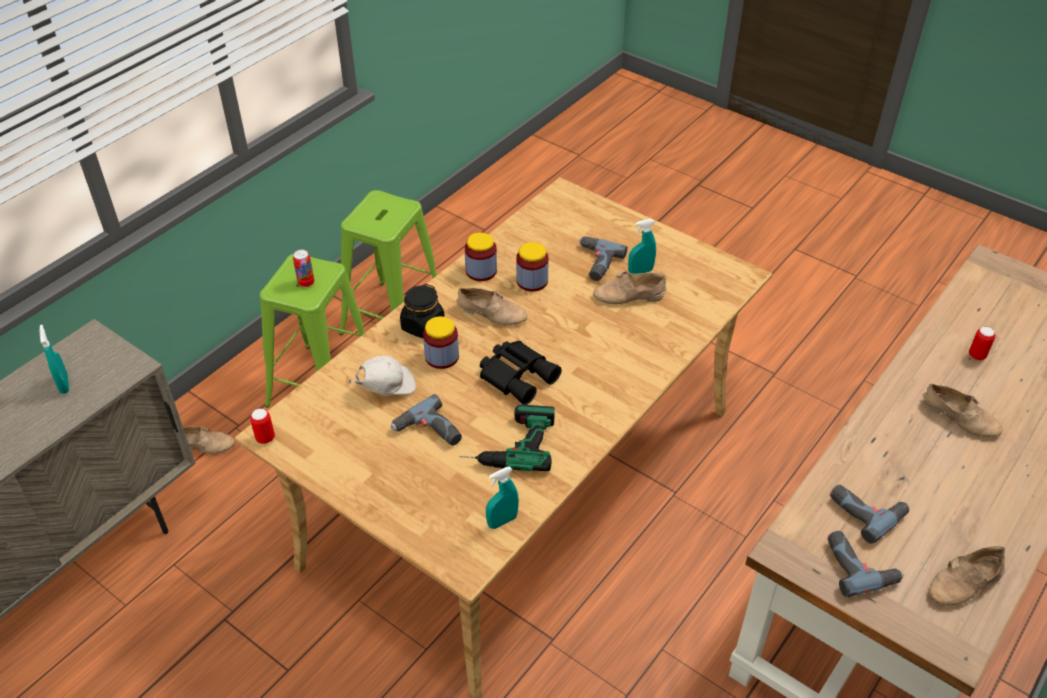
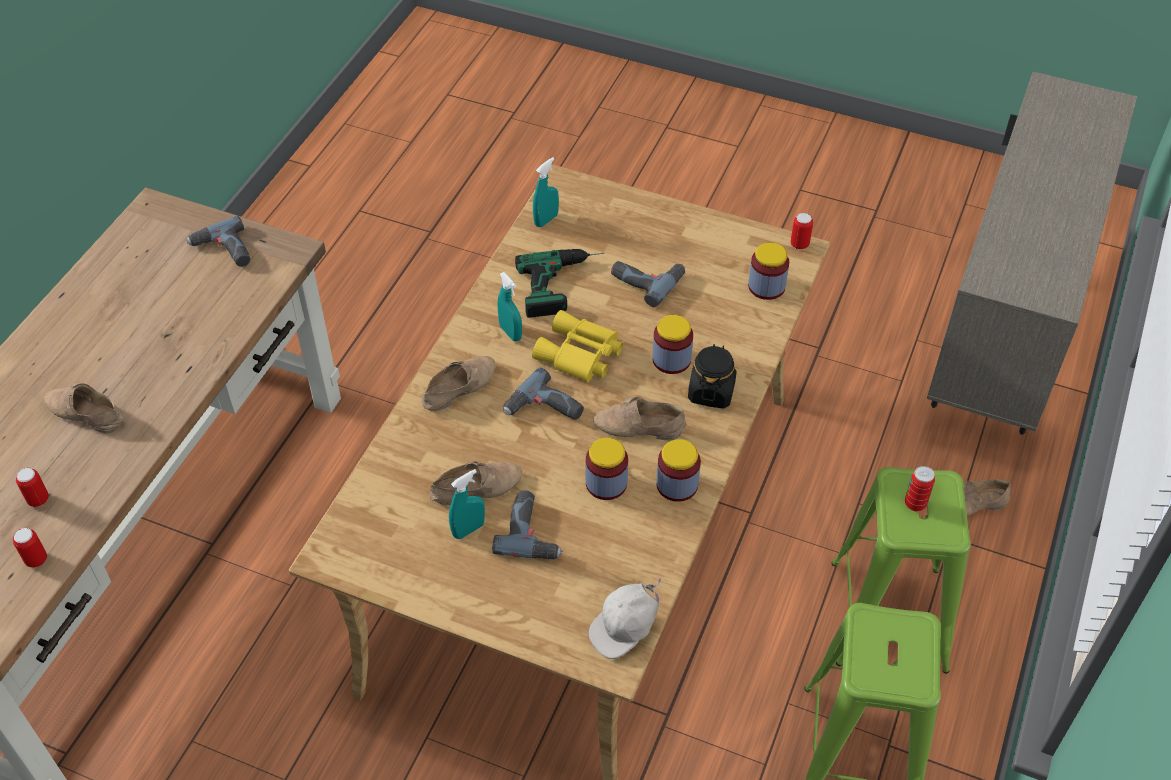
camera: 165 degrees right, 5 degrees up
turquoise spray bottle [39,325,69,394] -> turquoise spray bottle moved to [498,272,522,341]
white cap [348,356,416,396] -> white cap moved to [589,578,661,659]
black binoculars [480,341,562,405] -> yellow binoculars [532,310,623,383]
power drill [830,485,909,544] -> power drill moved to [503,367,584,420]
beige shoe [929,546,1005,606] -> beige shoe moved to [422,356,496,411]
none -> can [13,528,47,568]
none -> jar [748,242,789,300]

